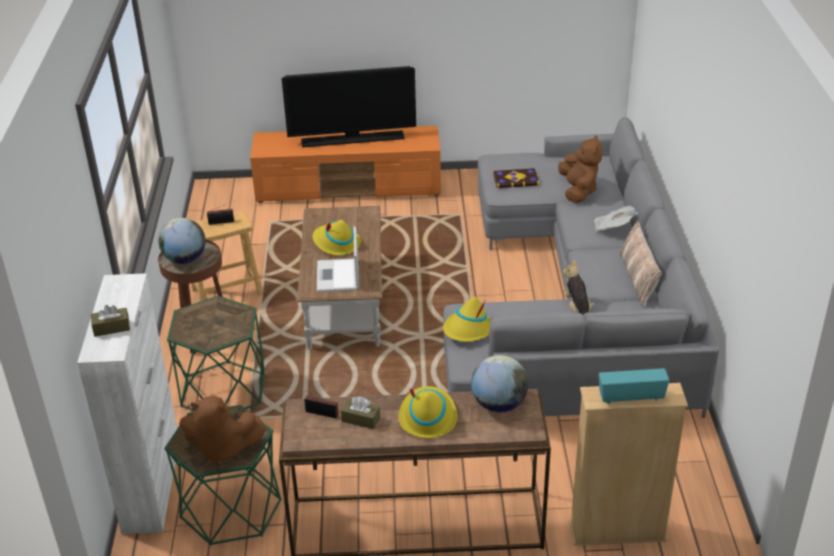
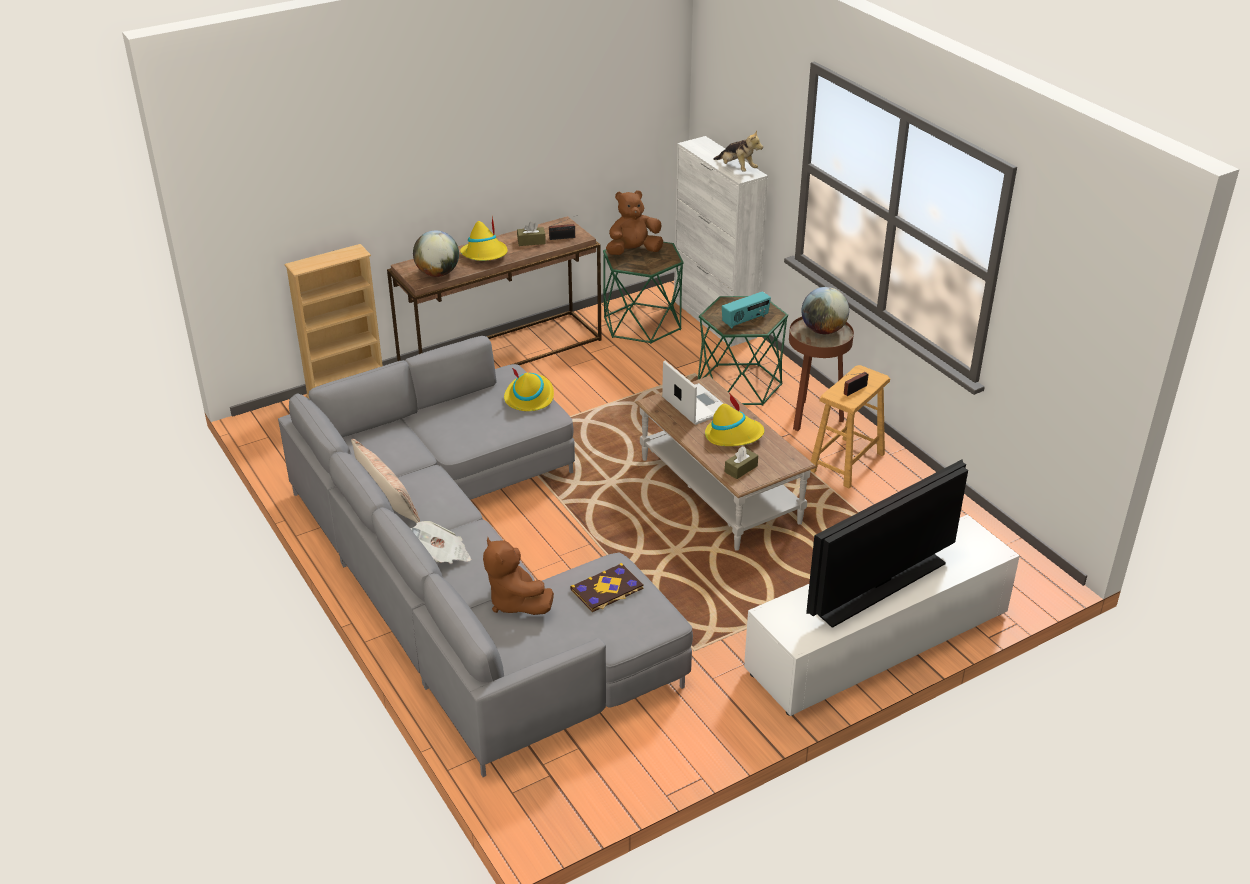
camera: 150 degrees right, 0 degrees up
brown tissue box [91,305,130,337] -> brown tissue box moved to [725,446,758,479]
orange tv stand [250,126,441,203] -> white tv stand [744,514,1020,716]
plush toy [563,260,595,315] -> plush toy moved to [713,130,763,171]
radio [599,368,669,404] -> radio moved to [722,292,771,329]

